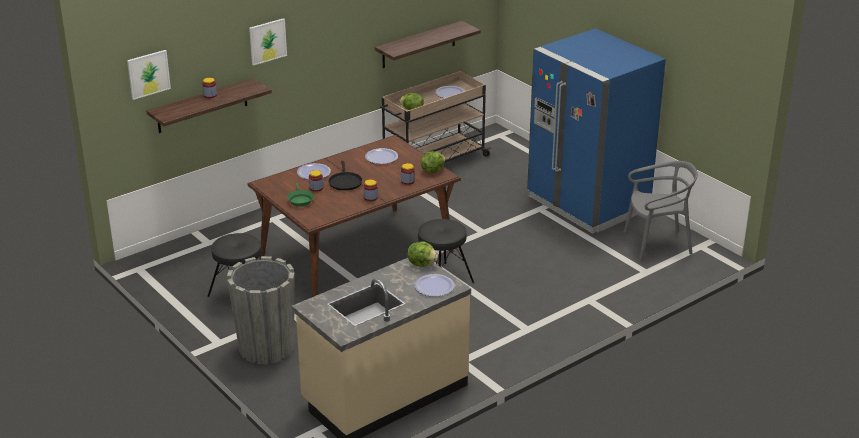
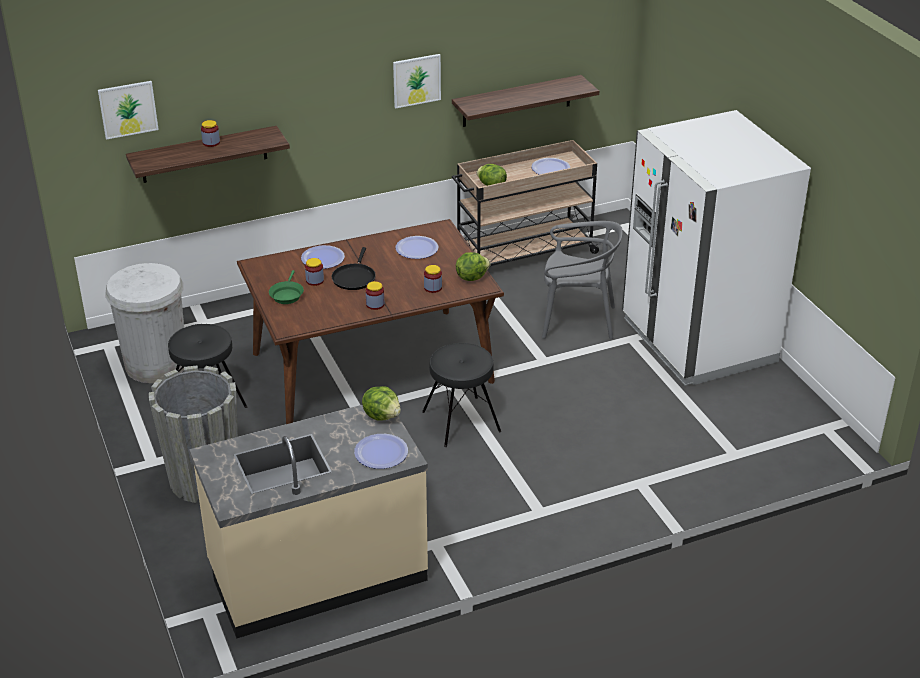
camera: 15 degrees right, 5 degrees up
picture [249,18,287,66] -> picture moved to [393,54,441,108]
blue fridge [527,28,666,234] -> white fridge [622,110,811,386]
grey chair [624,161,698,262] -> grey chair moved to [542,221,623,339]
none -> white trash can [105,263,184,383]

